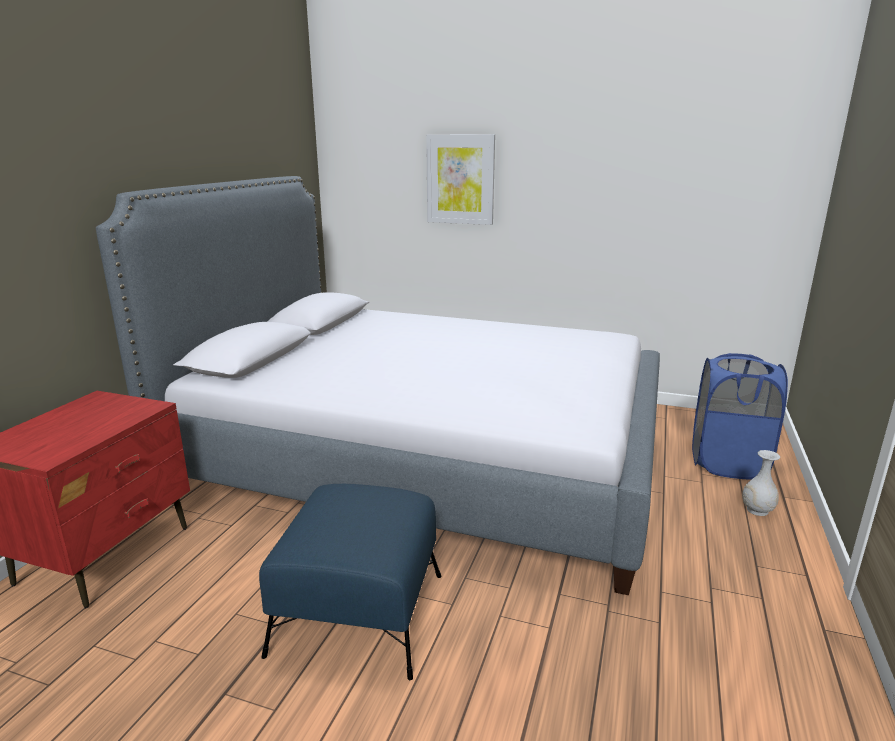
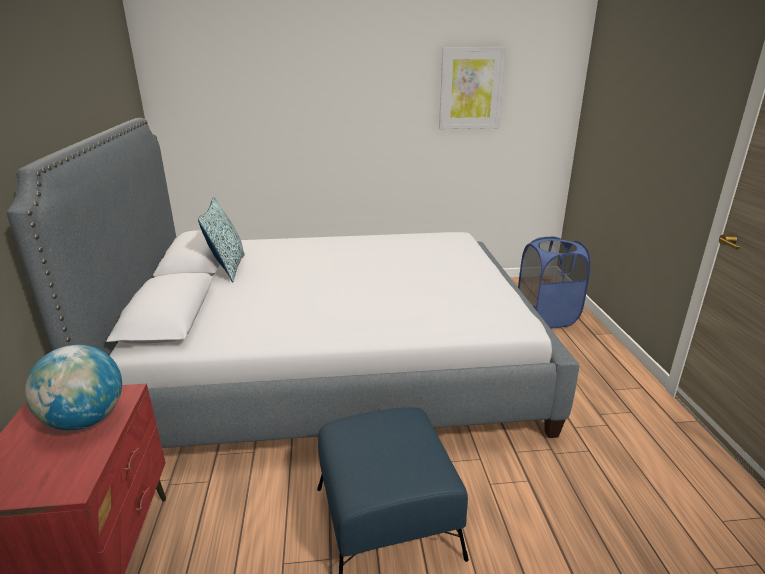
camera: 25 degrees left, 5 degrees up
picture [426,134,495,225] -> picture moved to [439,47,506,129]
white vase [742,450,780,516] -> none
none -> globe [25,345,122,430]
none -> pillow [198,197,245,283]

